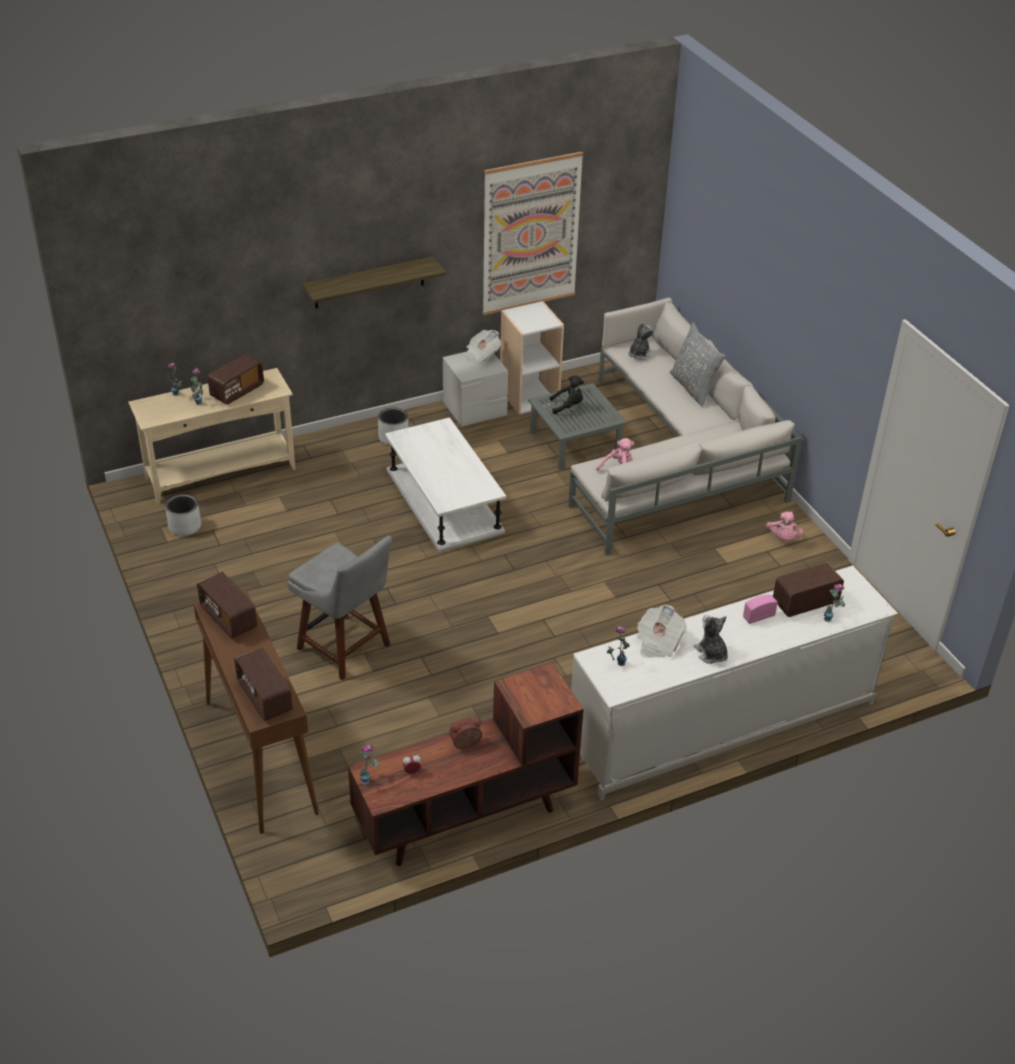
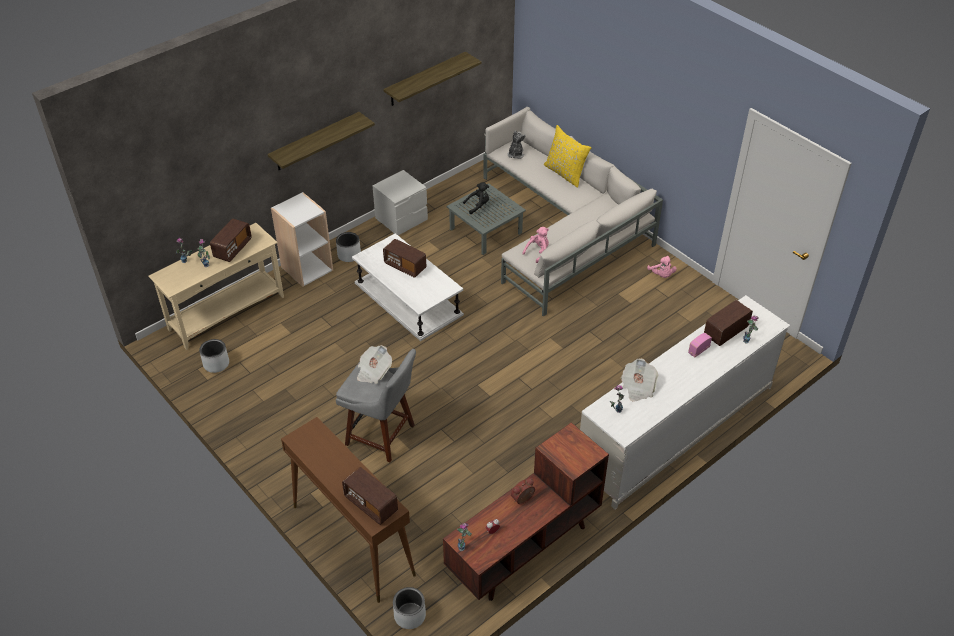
camera: 15 degrees left, 5 degrees up
radio [197,572,257,639] -> radio moved to [383,239,426,278]
newspaper [462,330,501,364] -> newspaper moved to [357,345,392,384]
picture [483,152,583,315] -> shelf [383,52,481,106]
bookcase [500,301,564,414] -> bookcase moved to [271,192,333,287]
grey pillow [670,323,726,407] -> yellow pillow [544,125,591,188]
plush toy [694,615,728,664] -> none
none -> grey planter [393,587,426,629]

